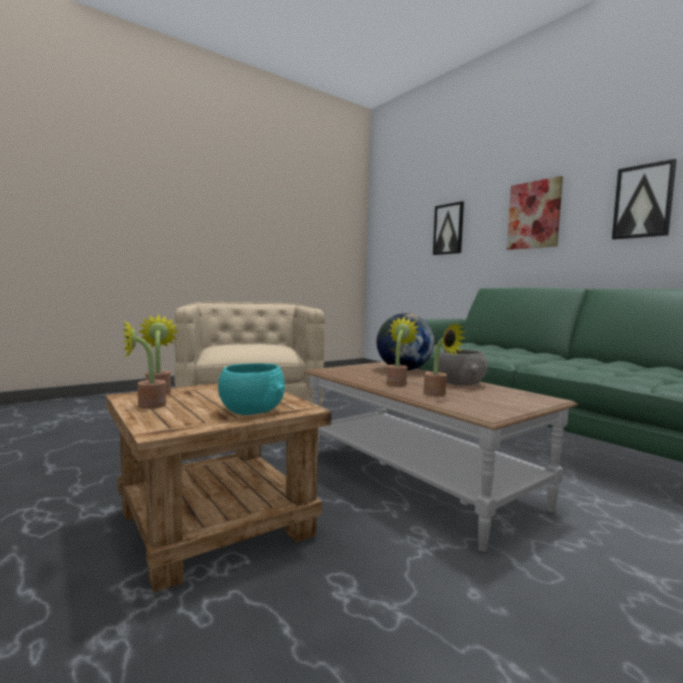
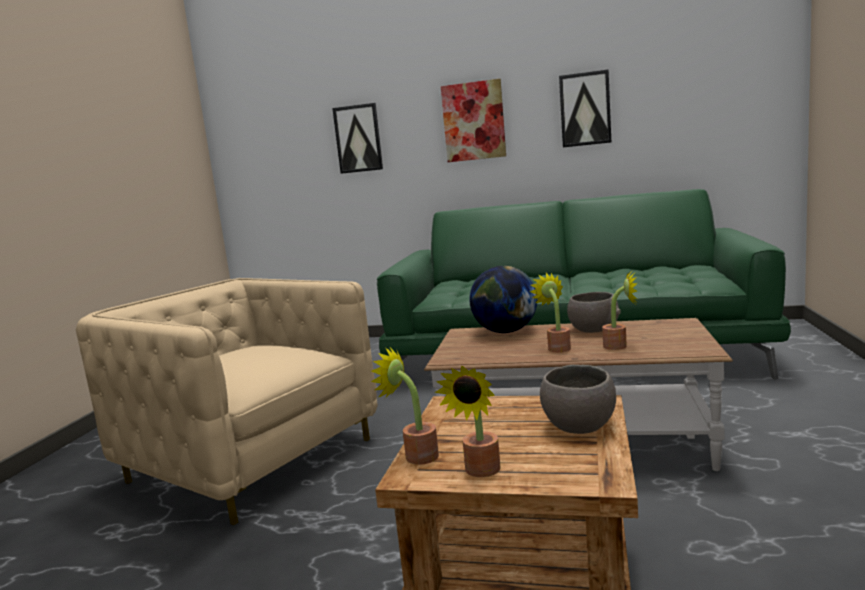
camera: 40 degrees left, 5 degrees up
turquoise bowl [218,363,285,415] -> grey bowl [540,365,616,434]

